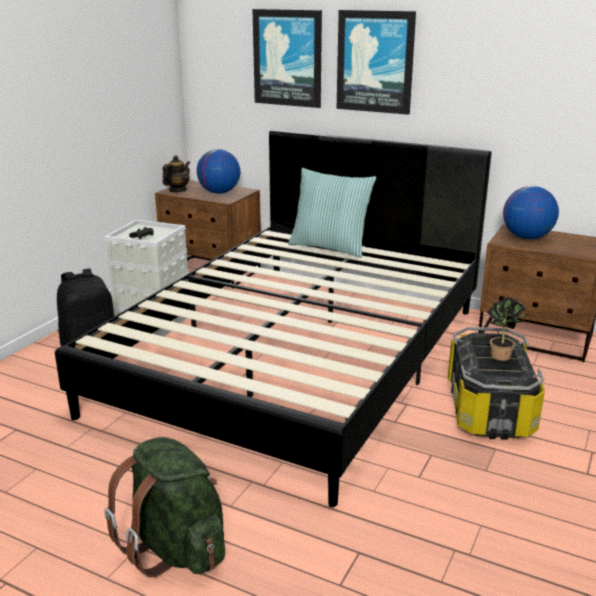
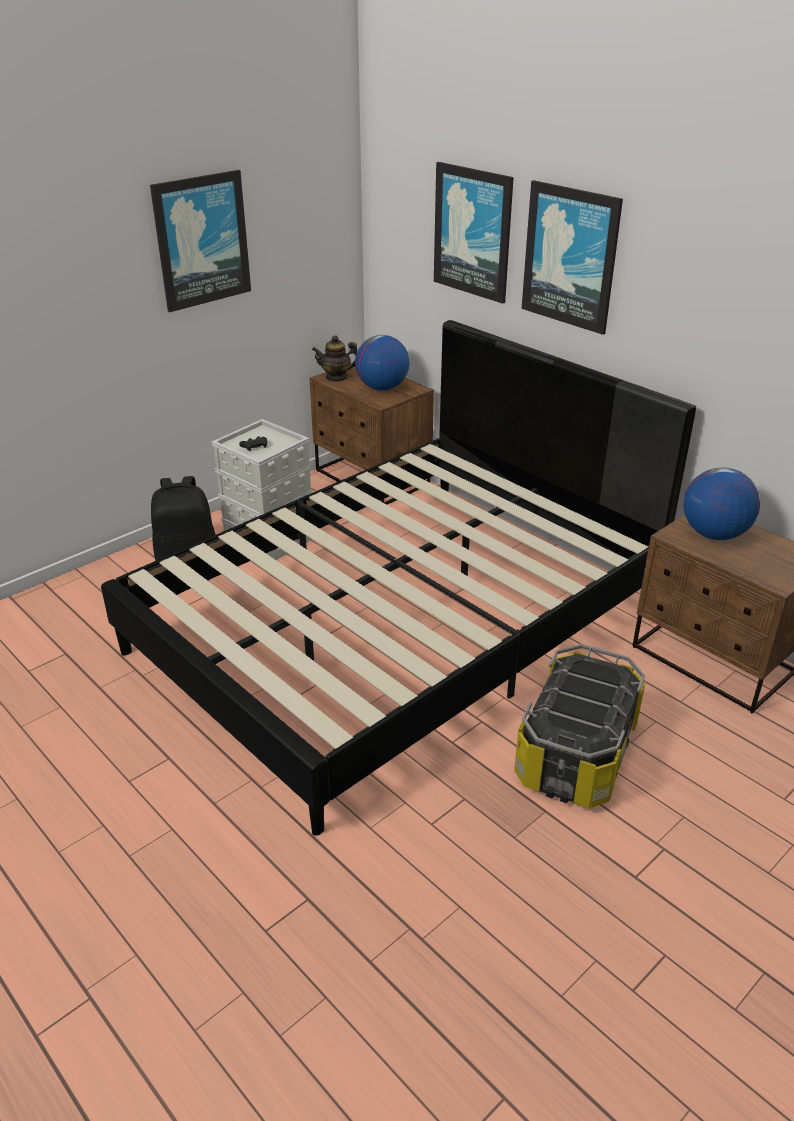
camera: 20 degrees right, 10 degrees up
green backpack [104,437,225,578] -> none
teapot [163,155,190,192] -> teapot turned 150 degrees counterclockwise [312,335,357,382]
pillow [288,168,376,258] -> none
potted plant [487,297,531,361] -> none
none -> picture [150,170,251,312]

